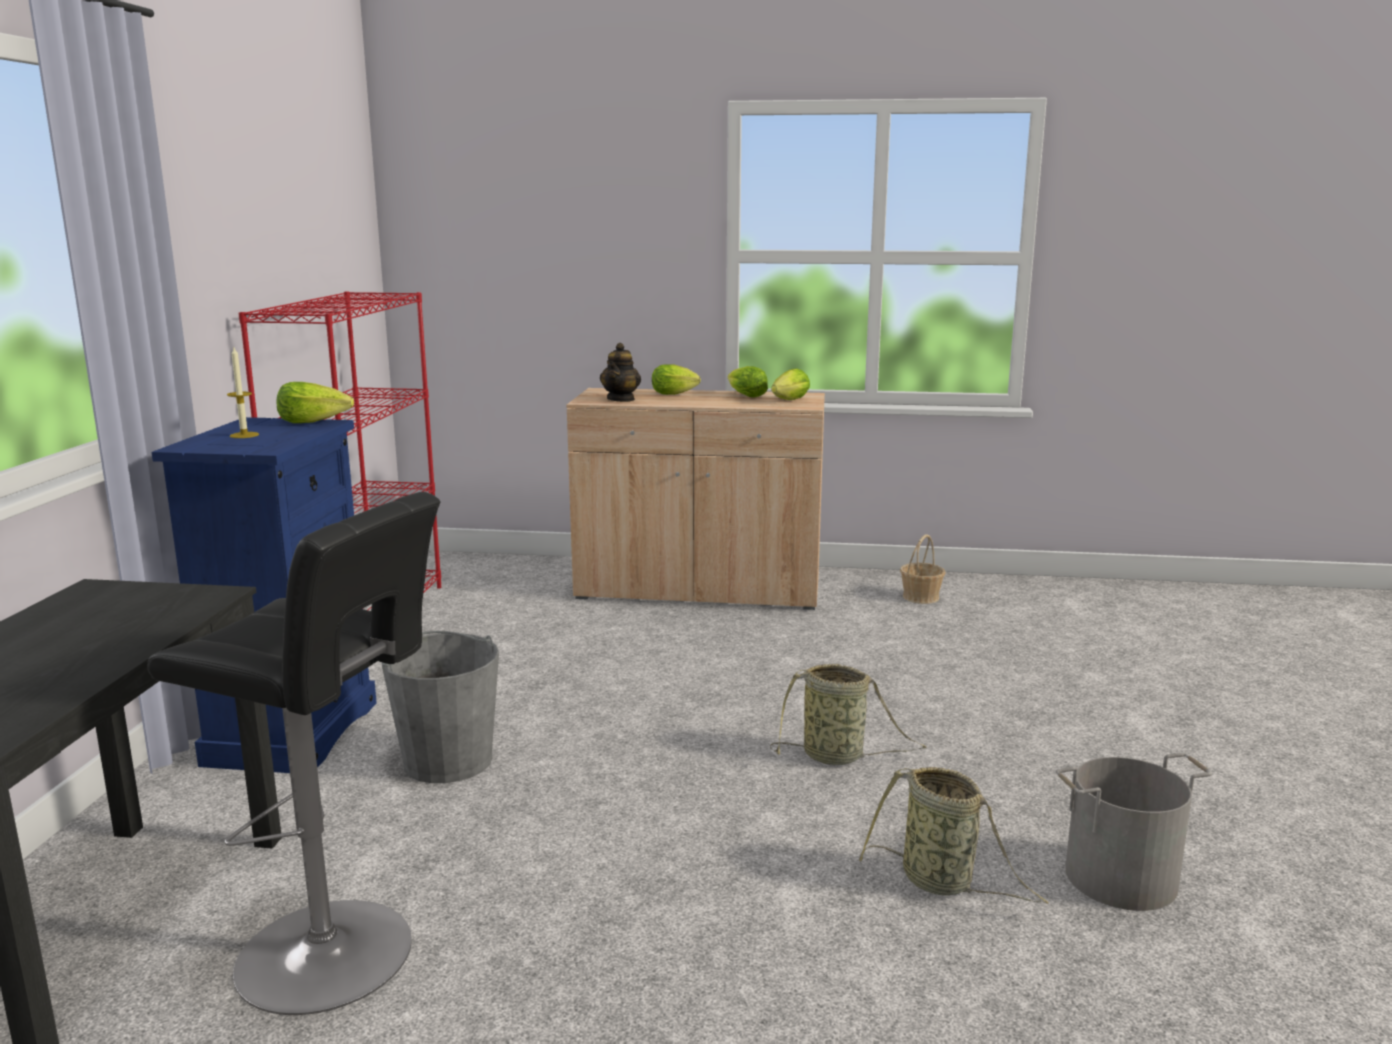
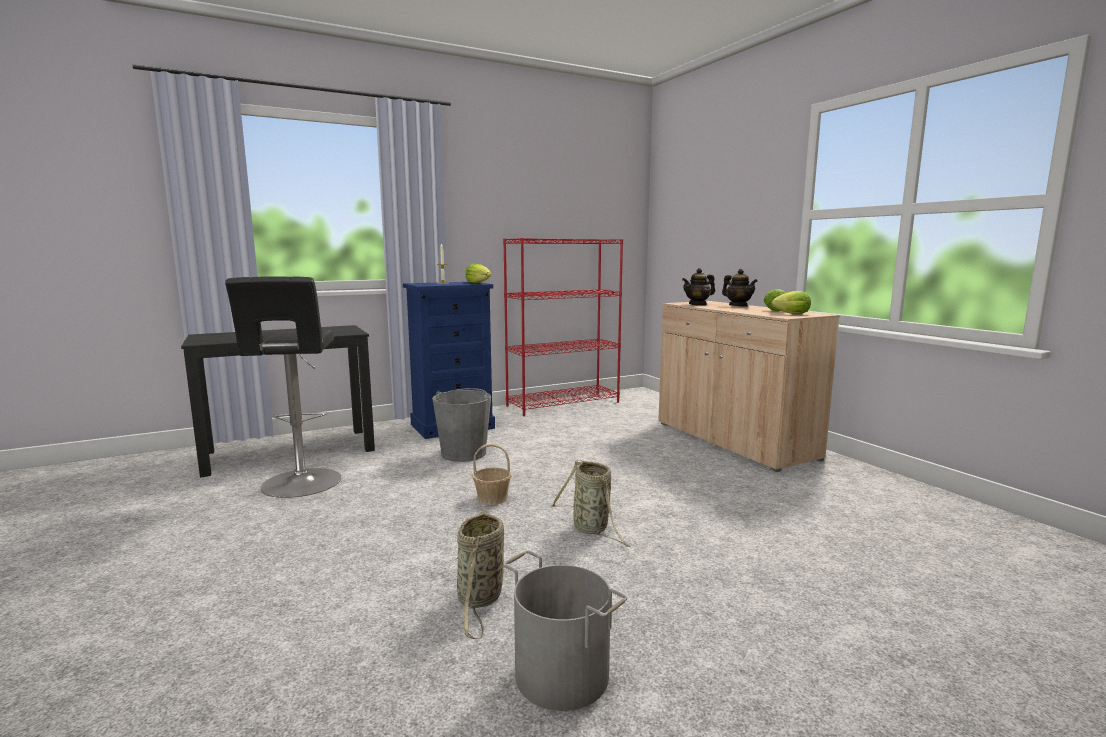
camera: 55 degrees right, 5 degrees down
lettuce [652,364,701,395] -> teapot [722,269,758,307]
basket [900,535,945,604] -> basket moved to [472,444,512,505]

